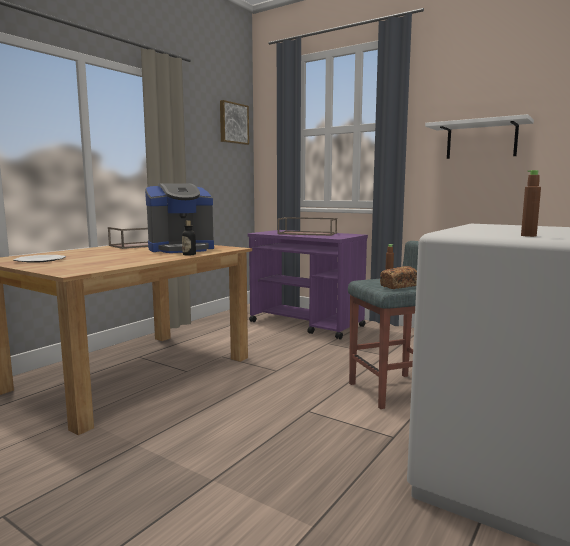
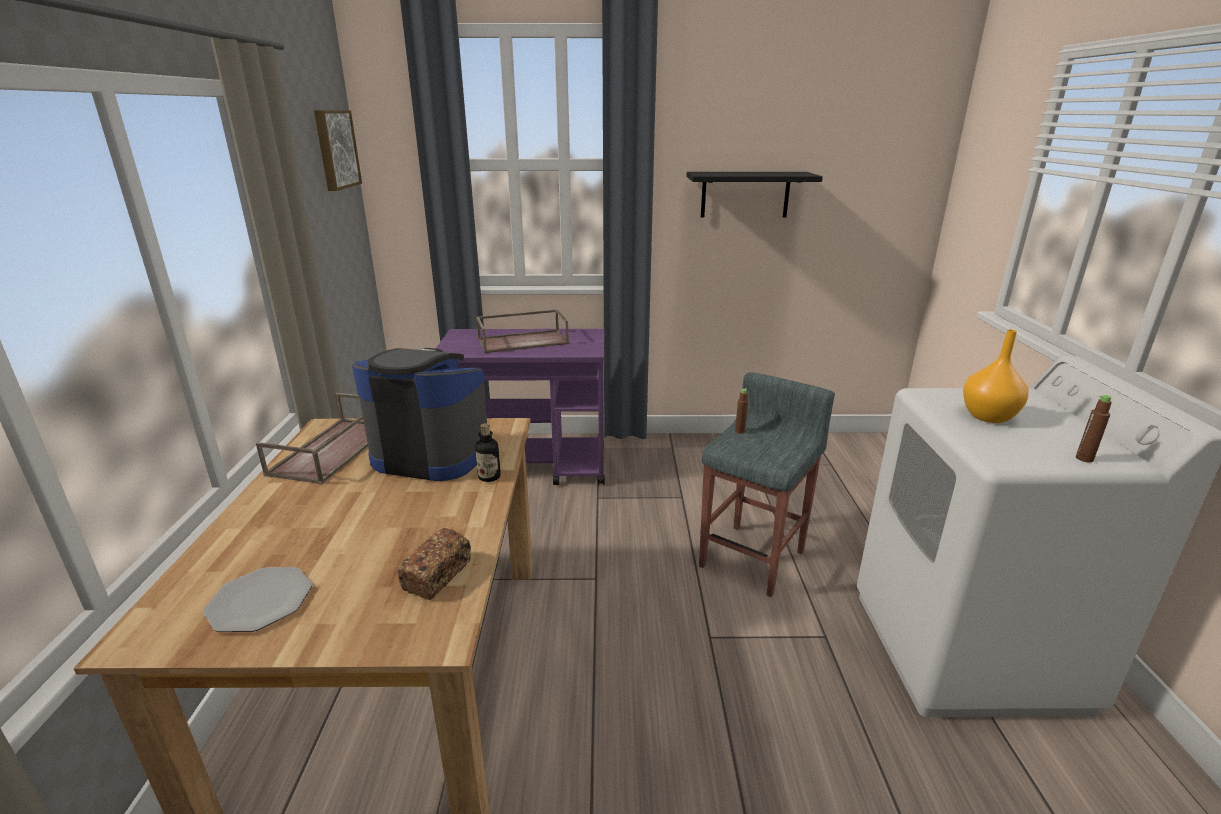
camera: 35 degrees left, 15 degrees up
coffee machine [145,183,214,253] -> coffee machine turned 105 degrees counterclockwise [352,348,487,481]
bread [380,266,417,289] -> bread moved to [398,528,471,600]
white shelf [425,114,534,159] -> black shelf [686,172,823,217]
none -> orange vase [963,329,1029,423]

